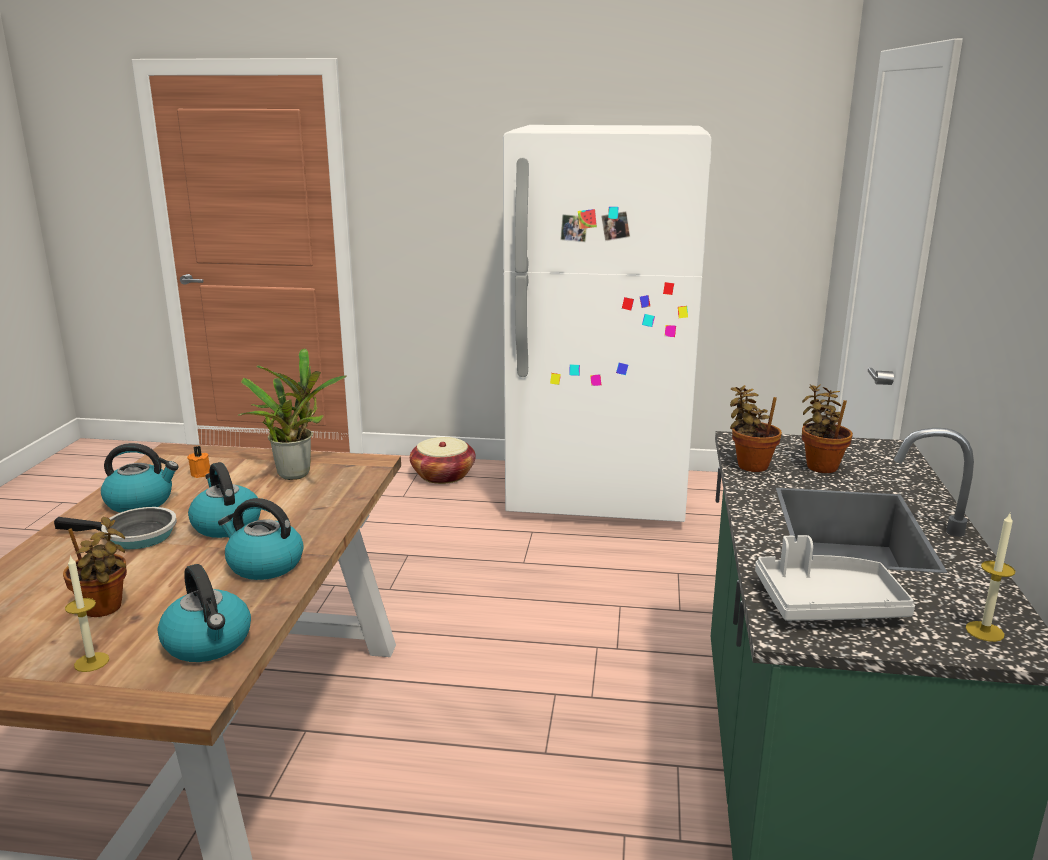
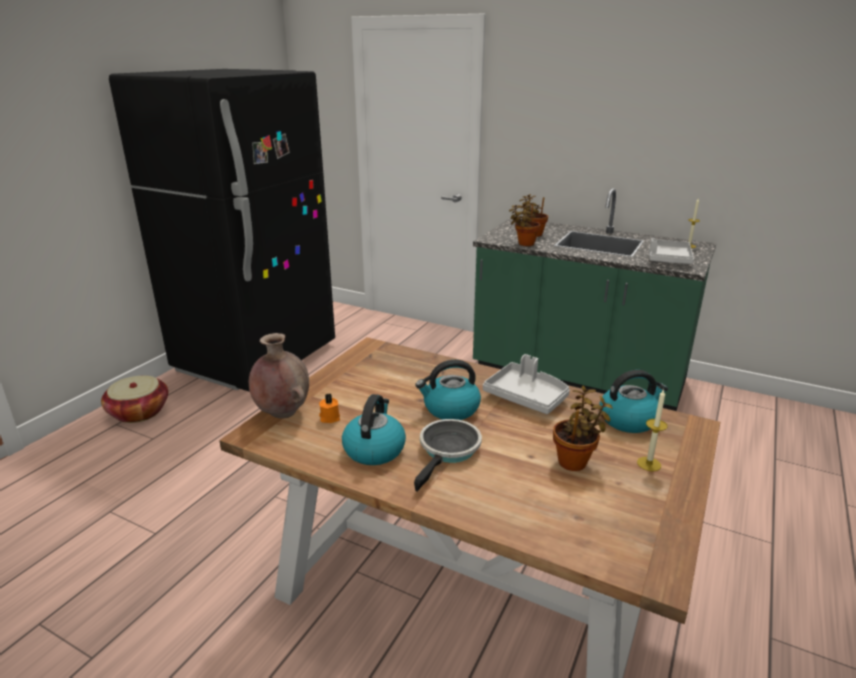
camera: 70 degrees left, 5 degrees up
kettle [218,498,304,580] -> grey tray [483,354,570,414]
potted plant [238,348,347,480] -> none
white fridge [503,125,711,522] -> black fridge [109,69,335,392]
none -> brown vase [249,333,309,419]

